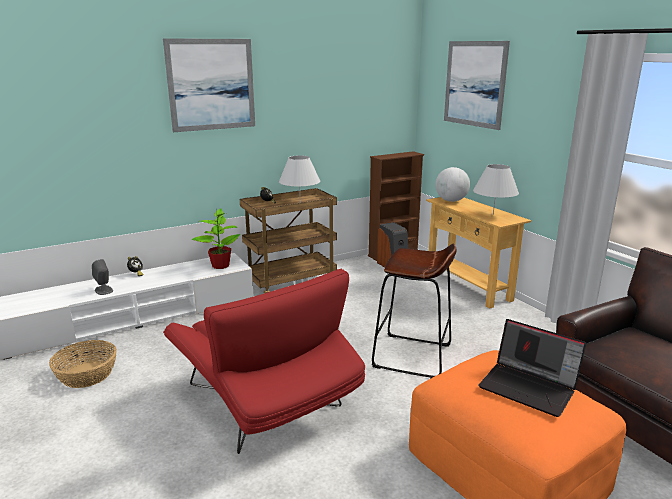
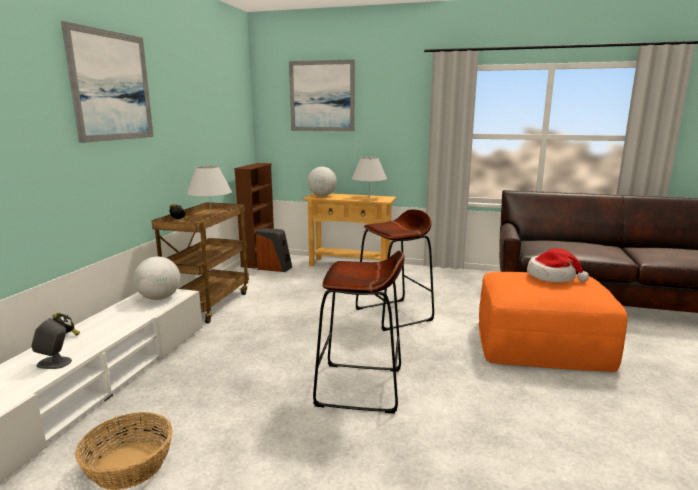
camera: 45 degrees left, 5 degrees down
red armchair [163,269,365,454] -> brown stool [313,250,405,414]
potted plant [191,208,240,269] -> globe [134,257,180,300]
laptop [478,319,586,417] -> hat [527,248,589,283]

